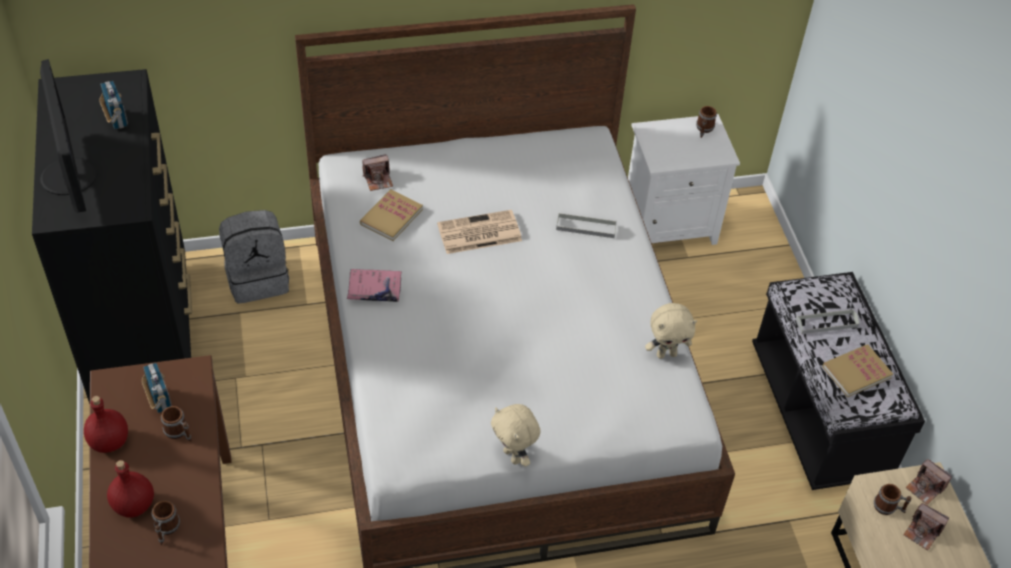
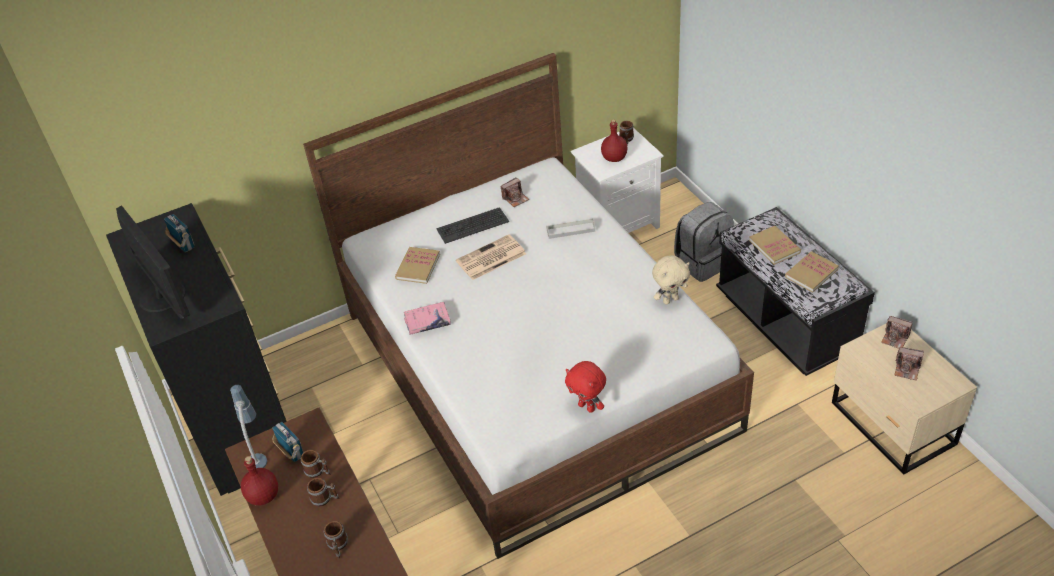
camera: 10 degrees left, 5 degrees down
red bottle [107,460,154,518] -> red bottle moved to [601,119,627,162]
grey backpack [219,210,289,304] -> grey backpack moved to [674,202,734,282]
camera [362,154,393,191] -> camera moved to [501,177,529,207]
beige plush toy [491,404,541,467] -> red plush toy [565,361,606,413]
grey tray [795,309,860,334] -> book [749,226,801,265]
mug [874,484,912,515] -> mug moved to [307,478,340,507]
none -> table lamp [230,385,267,468]
none -> keyboard [437,207,509,244]

